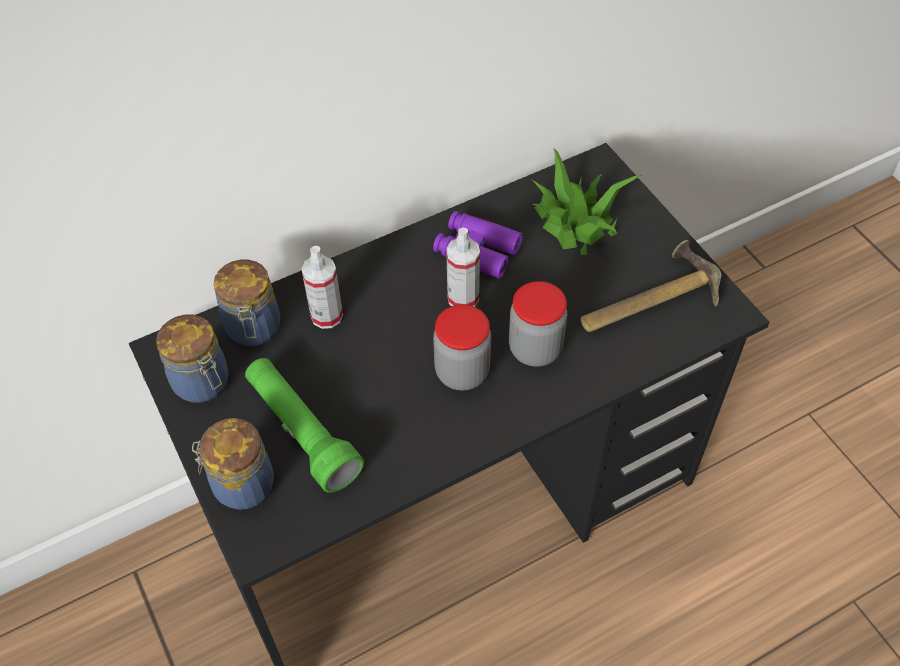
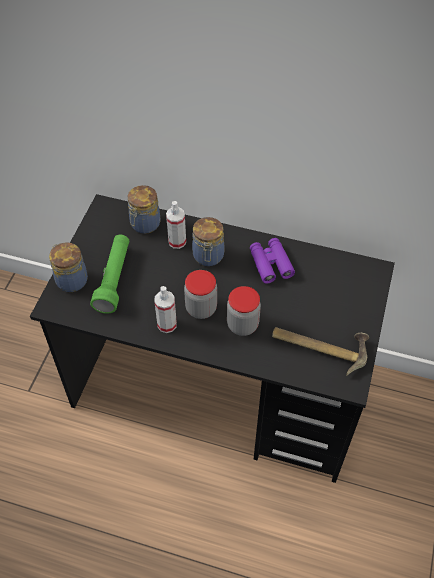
camera: 45 degrees right, 0 degrees up
jar [156,314,229,403] -> jar moved to [192,217,225,266]
spray bottle [446,227,480,307] -> spray bottle moved to [154,286,177,333]
potted plant [532,147,642,255] -> none

